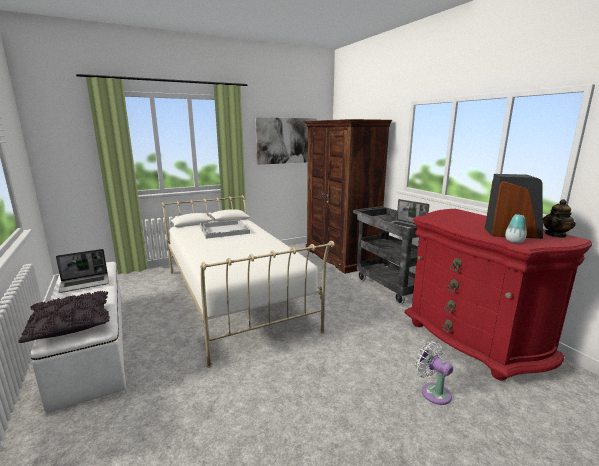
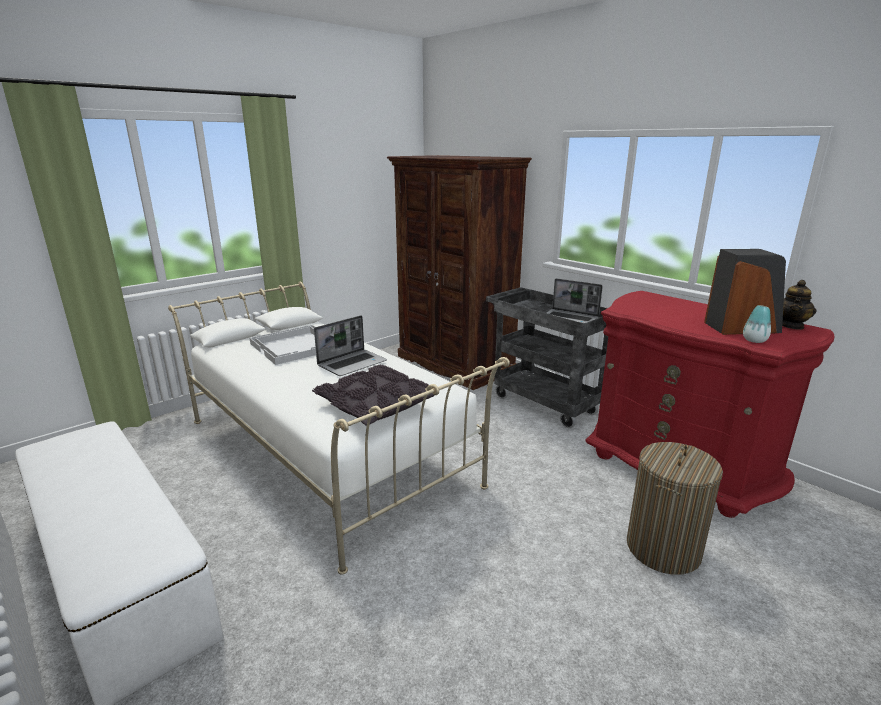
camera: 15 degrees left, 5 degrees up
black pillow [18,291,110,343] -> black pillow moved to [312,365,435,426]
laptop [56,249,109,293] -> laptop moved to [314,315,387,376]
picture [255,117,317,165] -> none
white fan [415,341,453,405] -> laundry basket [627,442,723,575]

